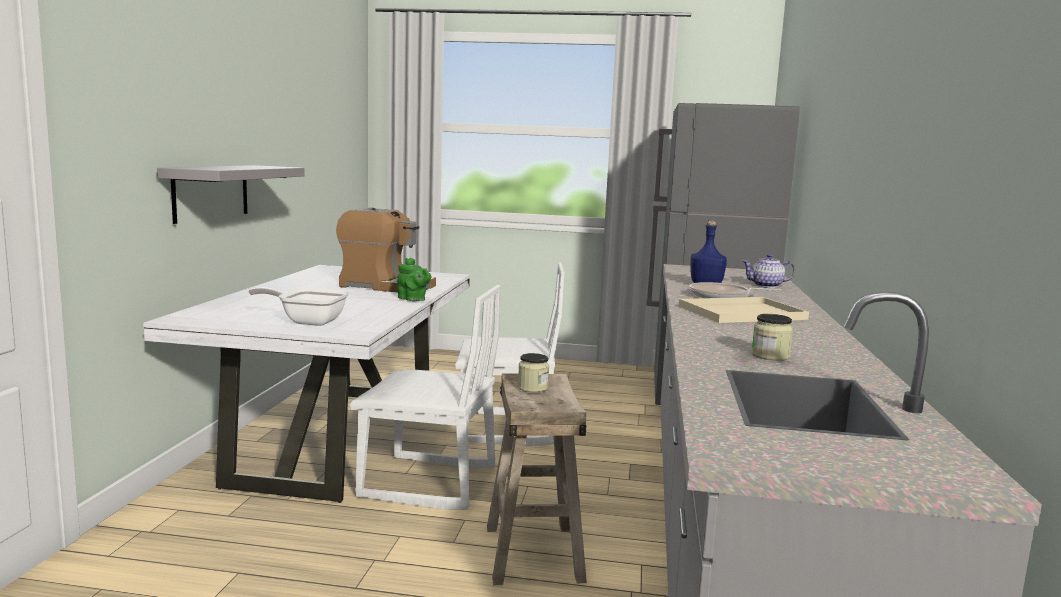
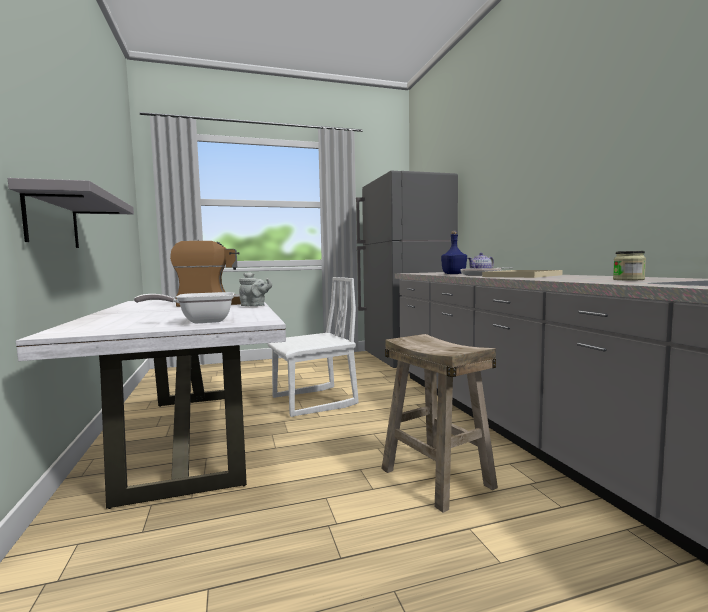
camera: 25 degrees left, 5 degrees down
white chair [350,285,501,510] -> none
green teapot [397,258,431,301] -> grey teapot [239,272,272,306]
jar [518,353,549,392] -> none

